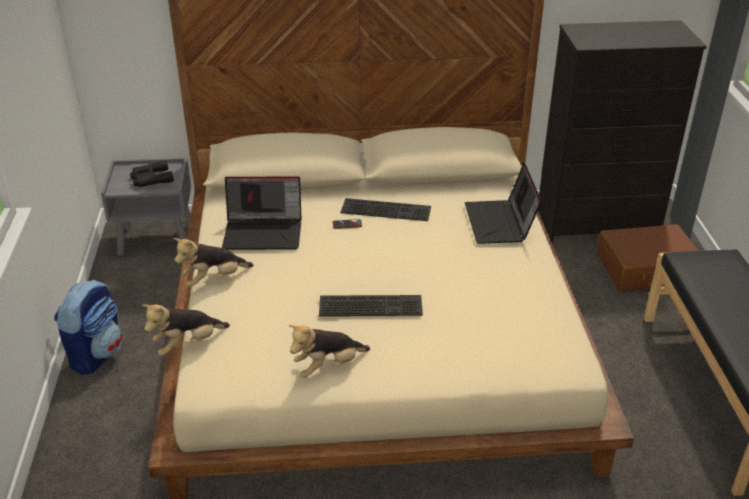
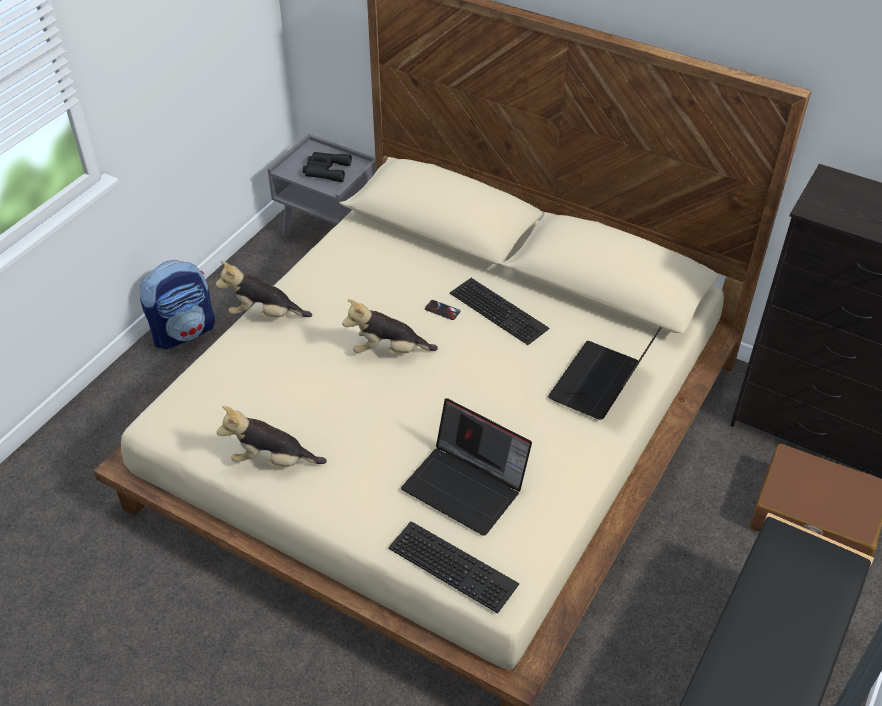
camera: 35 degrees right, 10 degrees up
plush toy [142,304,230,356] -> plush toy moved to [342,299,438,354]
laptop [222,176,302,250] -> laptop moved to [401,398,532,536]
keyboard [319,295,423,316] -> keyboard moved to [388,521,519,613]

